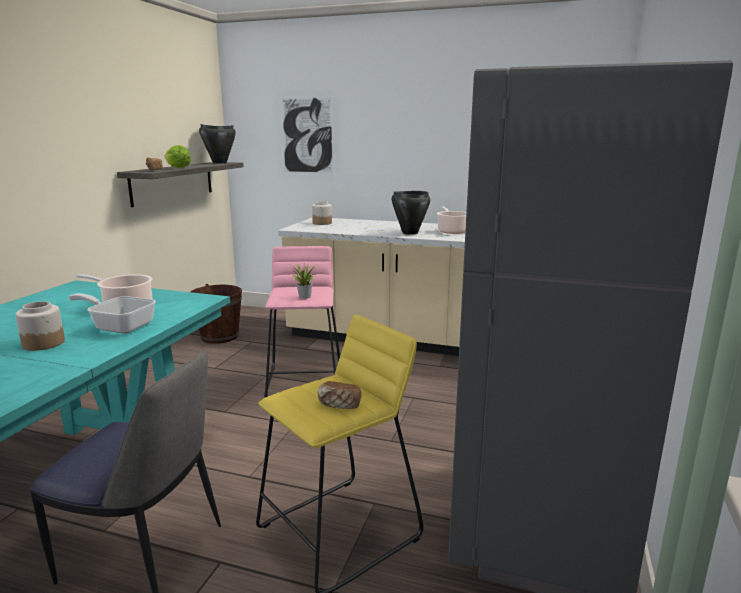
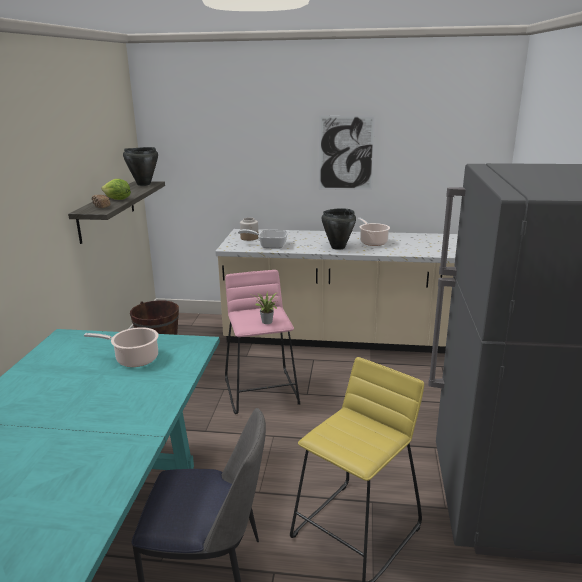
camera: 10 degrees left, 5 degrees up
jar [15,301,65,351] -> none
frying pan [68,293,156,334] -> frying pan moved to [238,229,288,249]
picture [280,96,334,174] -> picture moved to [319,115,375,190]
bread [318,381,362,409] -> none

